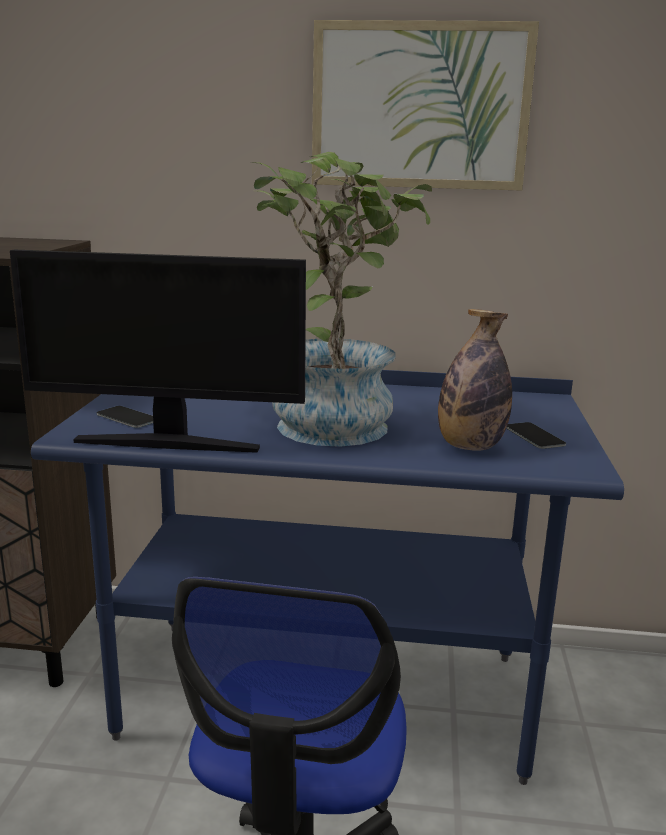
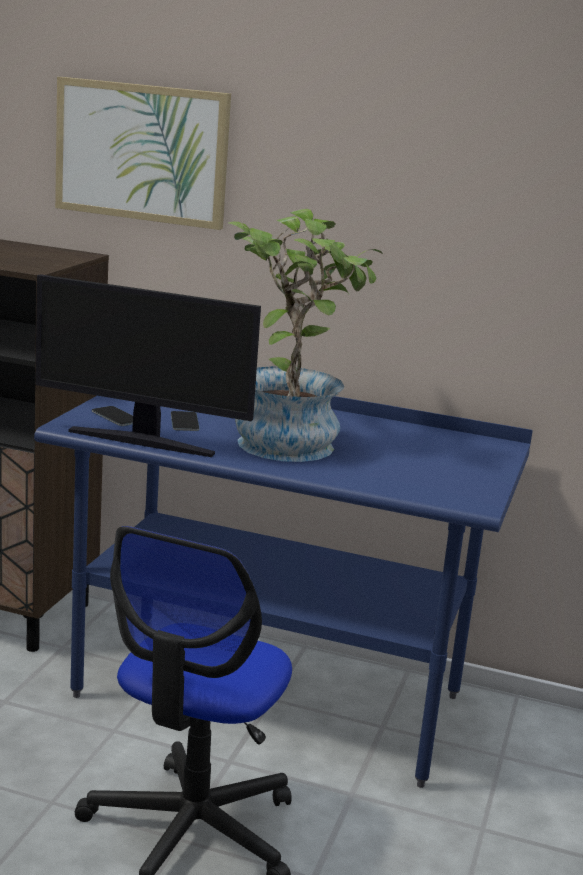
camera: 10 degrees right, 0 degrees up
picture [312,20,539,191] -> picture moved to [55,77,231,230]
bottle [438,309,512,451] -> none
phone [506,422,566,449] -> phone moved to [171,411,200,431]

